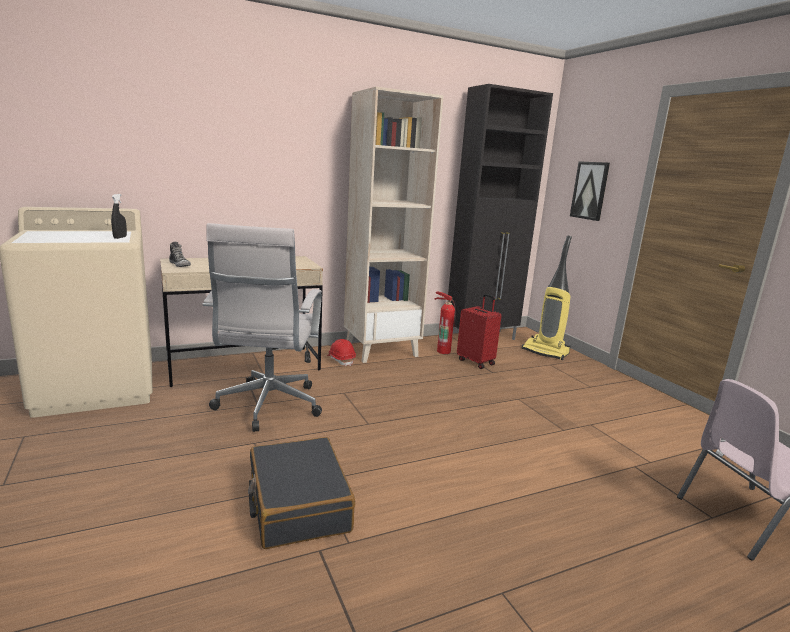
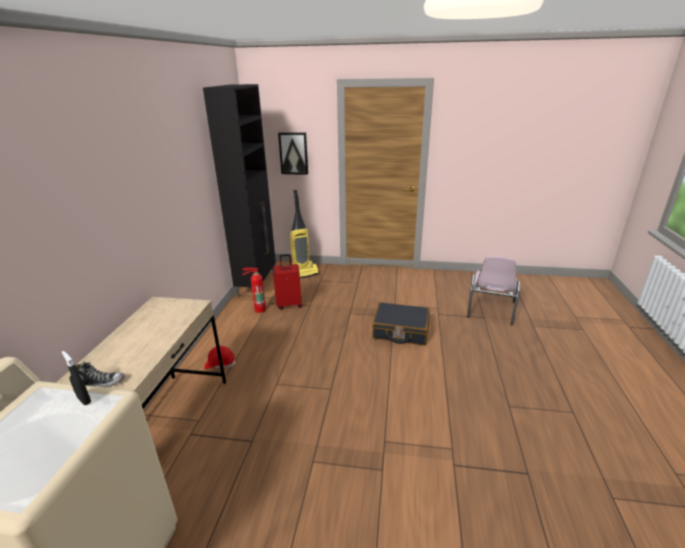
camera: 55 degrees left, 10 degrees up
white office chair [203,223,322,432] -> none
black suitcase [248,437,355,549] -> black suitcase moved to [372,302,430,345]
beige bookcase [344,87,443,363] -> none

